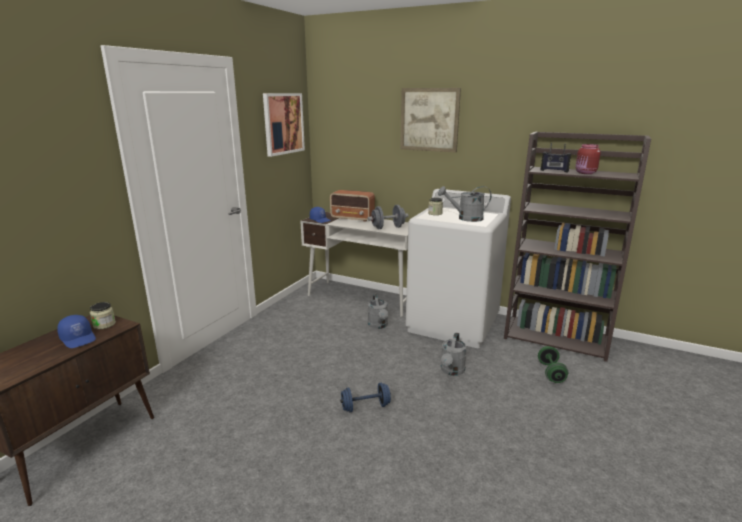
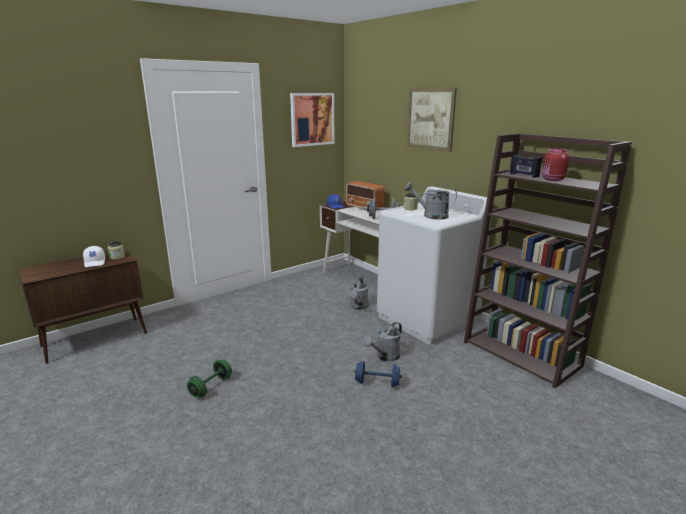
camera: 25 degrees right, 0 degrees up
blue cap [57,315,96,348] -> white cap [83,246,105,267]
blue dumbbell [340,383,391,412] -> blue dumbbell moved to [354,361,402,387]
green dumbbell [538,346,568,383] -> green dumbbell moved to [187,360,232,398]

